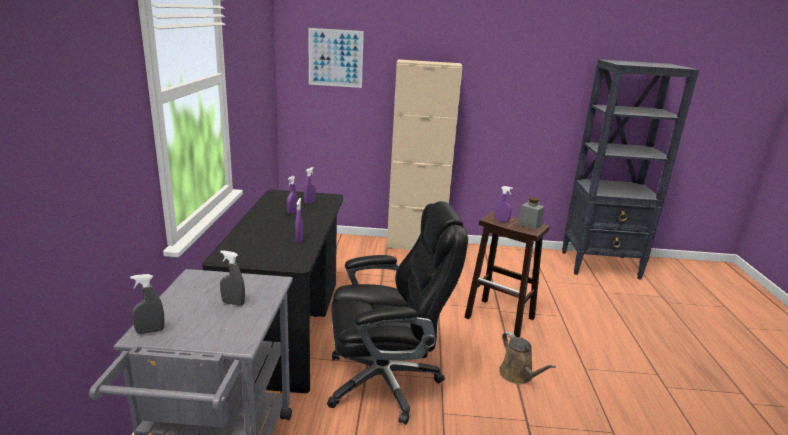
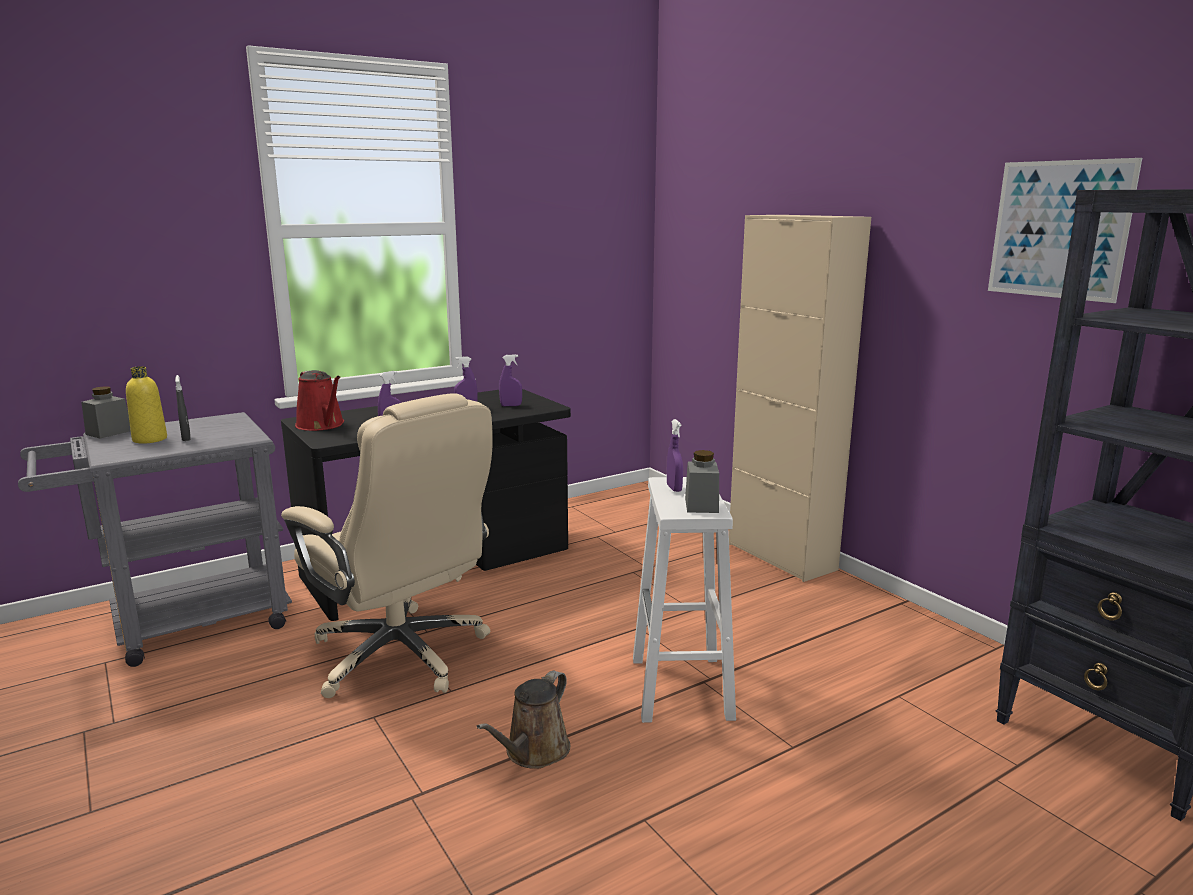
camera: 55 degrees right, 5 degrees down
grey spray bottle [130,274,165,334] -> grey jar [81,386,131,438]
picture [308,28,364,88] -> picture moved to [988,158,1142,303]
black office chair [327,201,468,425] -> beige office chair [281,393,493,698]
brown stool [464,211,550,337] -> white stool [633,477,736,723]
none -> yellow bottle [126,366,167,444]
none -> red watering can [295,370,344,431]

